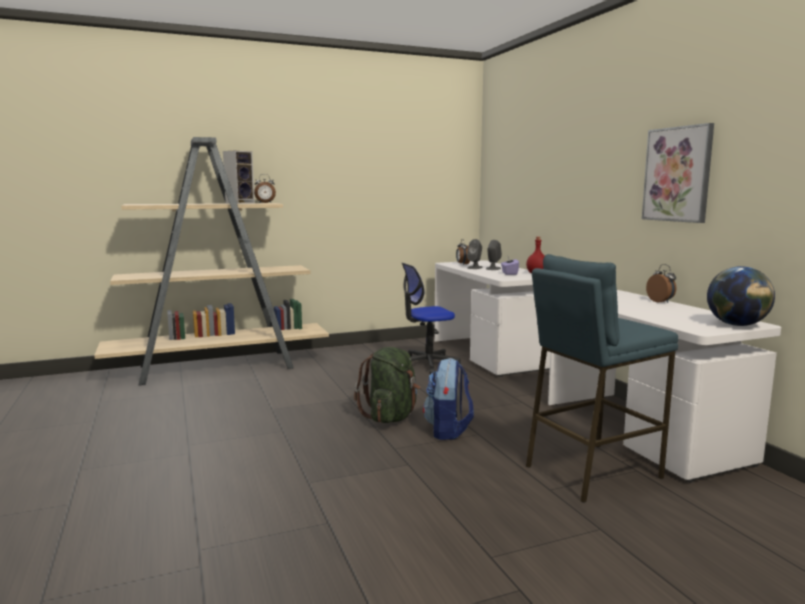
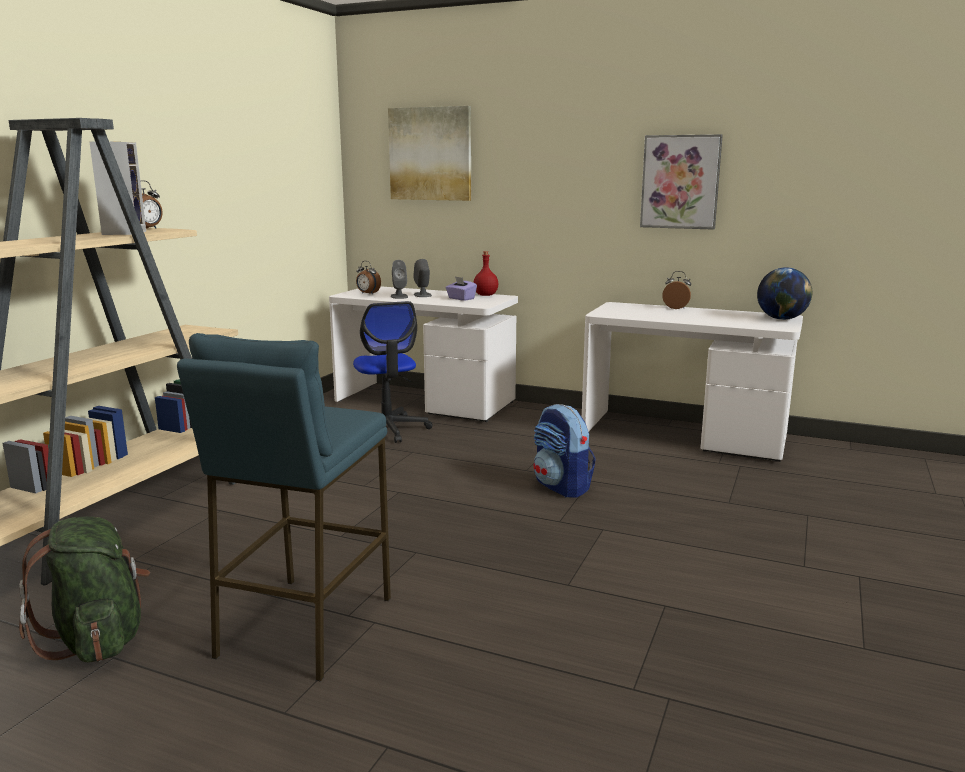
camera: 45 degrees left, 5 degrees up
green backpack [354,347,421,423] -> green backpack moved to [19,516,150,662]
office chair [402,263,461,374] -> office chair turned 45 degrees counterclockwise [353,301,433,443]
blue stool [526,254,678,503] -> blue stool moved to [177,333,391,682]
none -> picture [388,106,471,201]

